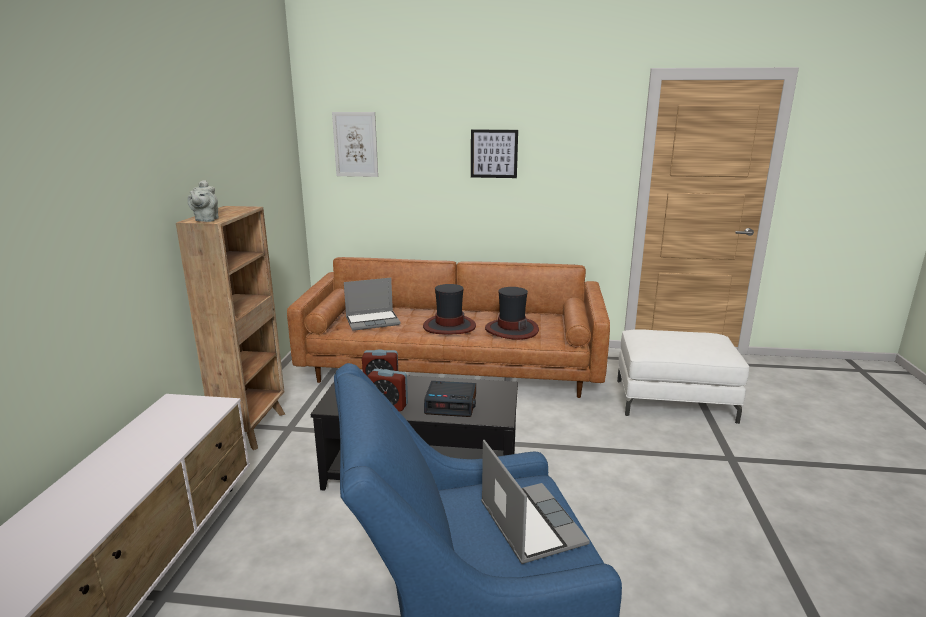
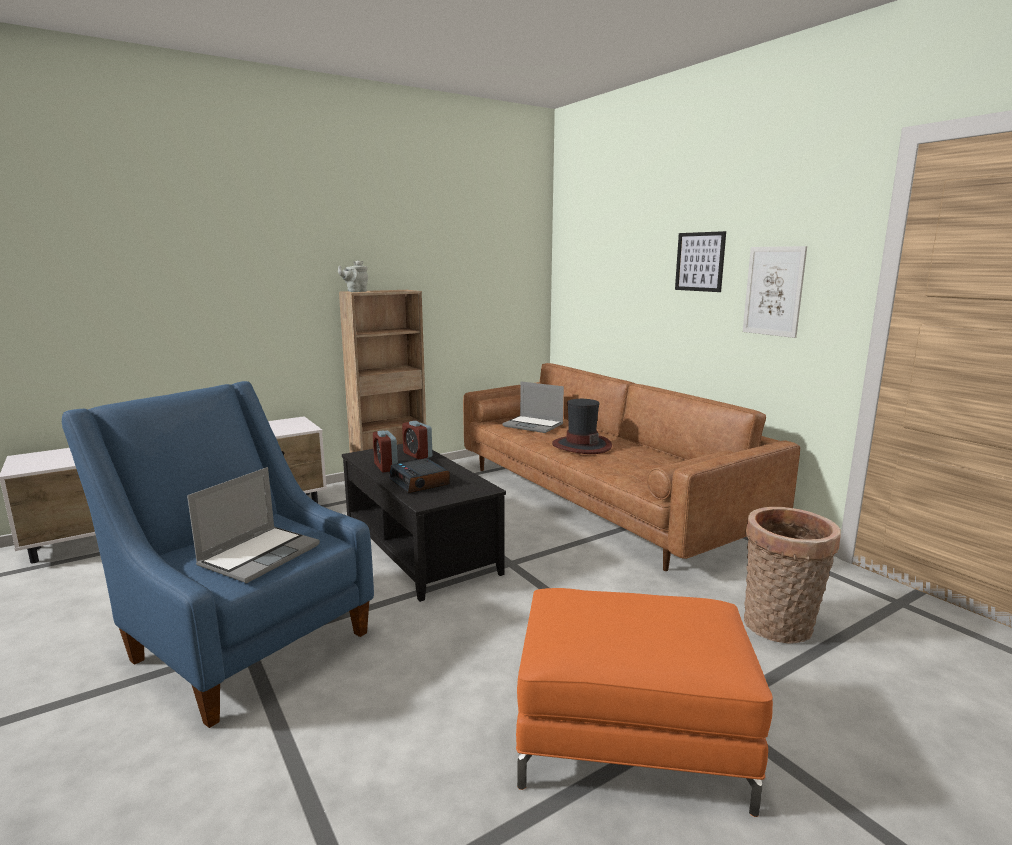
camera: 50 degrees right, 5 degrees down
picture [332,112,378,177] -> picture moved to [743,246,807,338]
hat [485,287,539,340] -> none
white ottoman [617,329,749,424] -> basket [744,507,841,644]
none -> orange ottoman [516,588,773,817]

